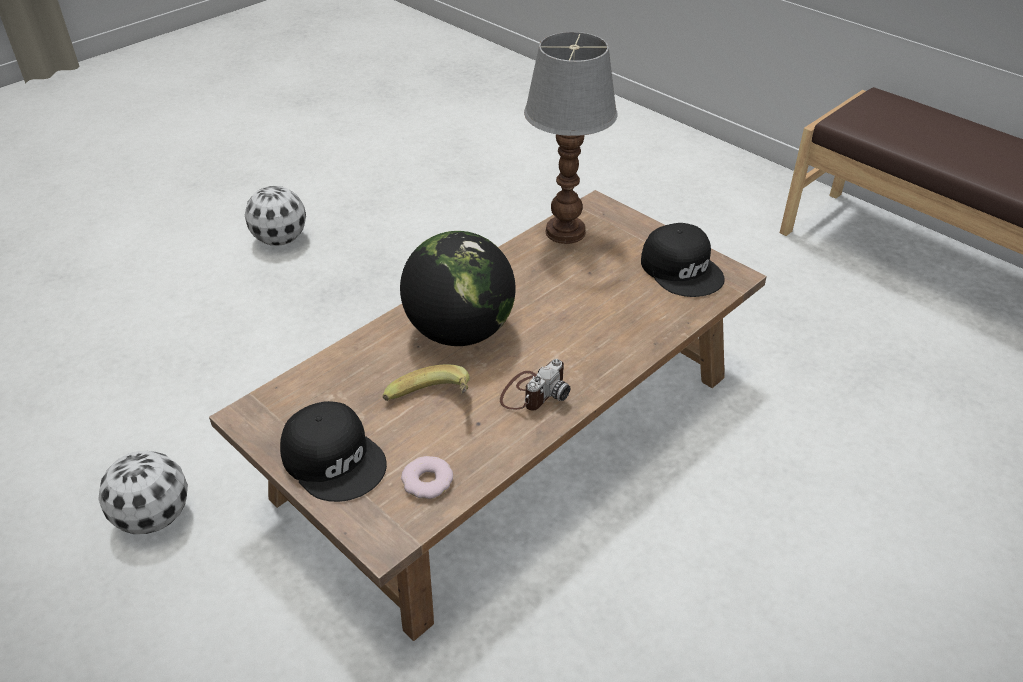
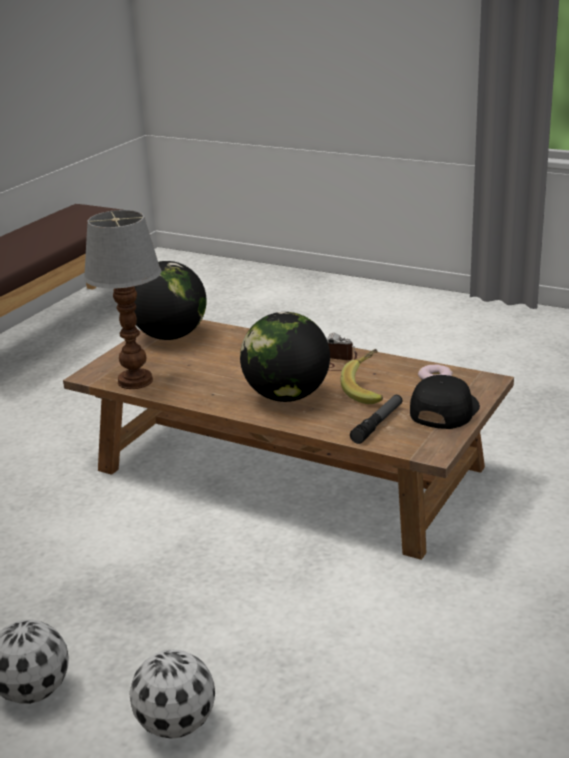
camera: 105 degrees left, 15 degrees down
football [98,451,188,534] -> football moved to [129,649,215,739]
black cap [641,223,725,297] -> globe [134,261,207,340]
none -> flashlight [350,395,403,444]

